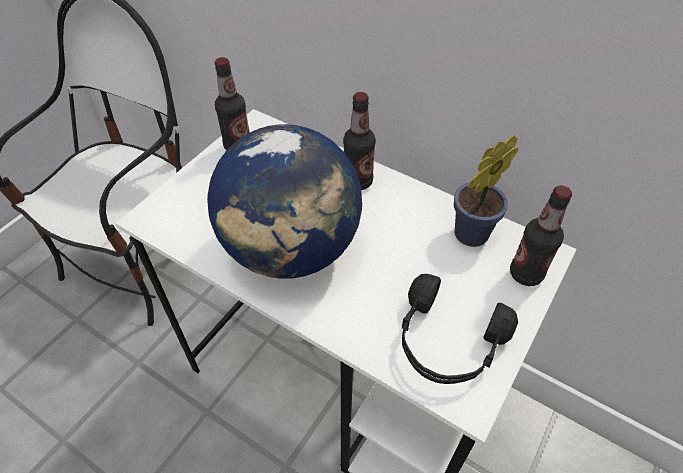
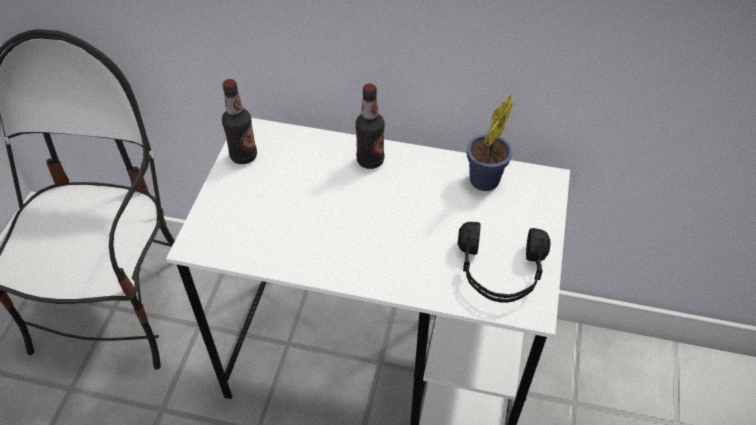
camera: 20 degrees left, 0 degrees up
globe [207,124,362,279] -> none
bottle [510,185,572,286] -> none

